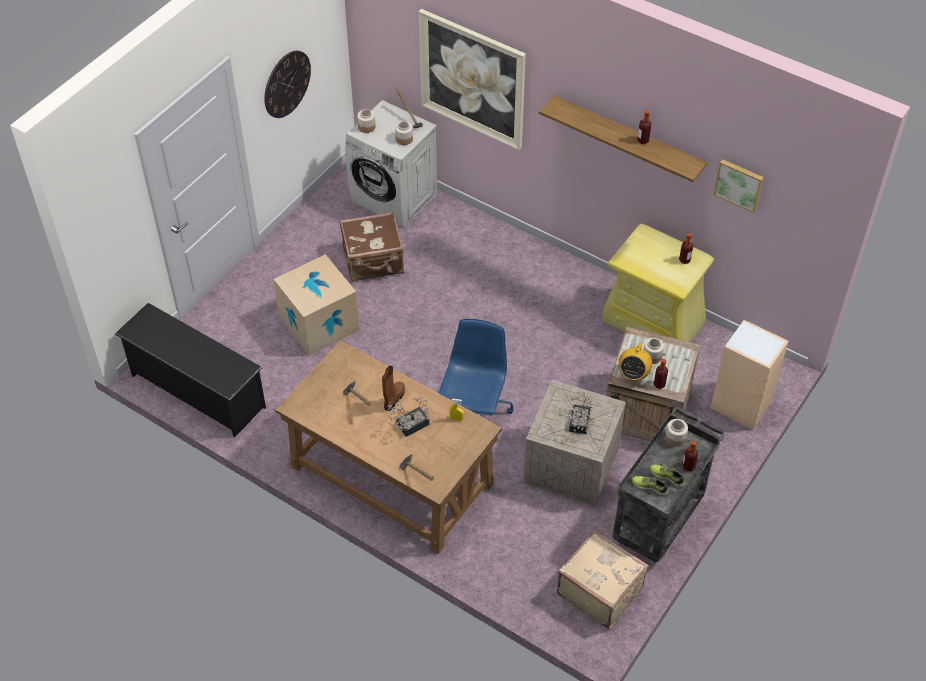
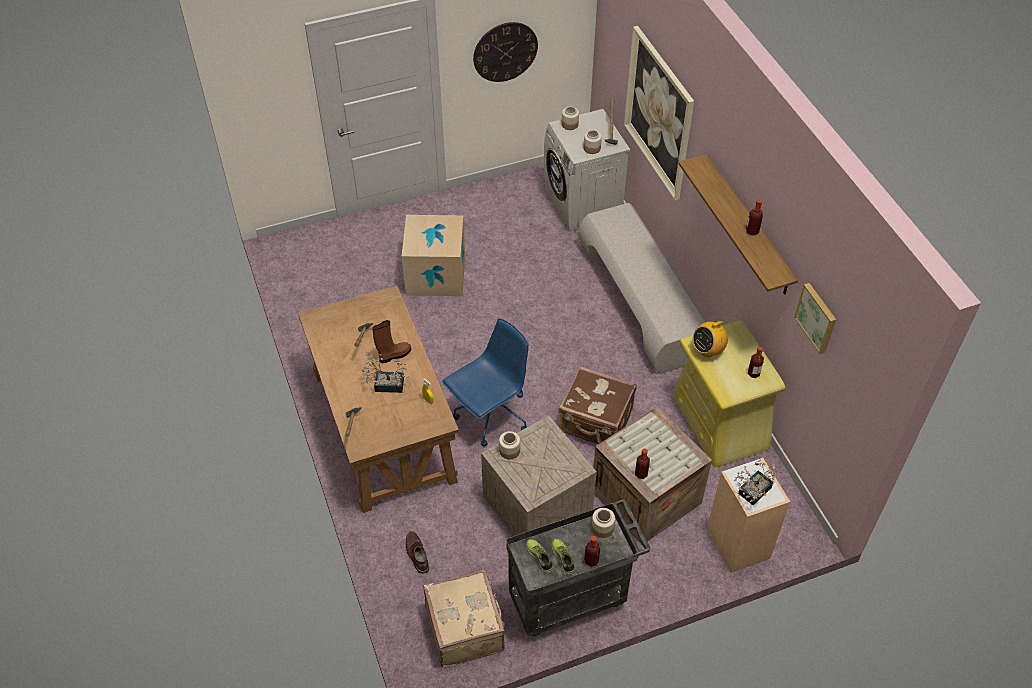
camera: 35 degrees right, 0 degrees up
black shoe rack [115,303,266,437] -> none
brown suitcase [340,212,404,282] -> brown suitcase moved to [559,366,637,444]
potted plant [565,392,597,434] -> potted plant moved to [734,460,776,505]
radio [618,343,652,382] -> radio moved to [692,317,728,357]
jar [644,338,664,364] -> jar moved to [499,431,520,460]
none -> brown boot [406,531,429,574]
none -> grey bench [578,203,707,374]

